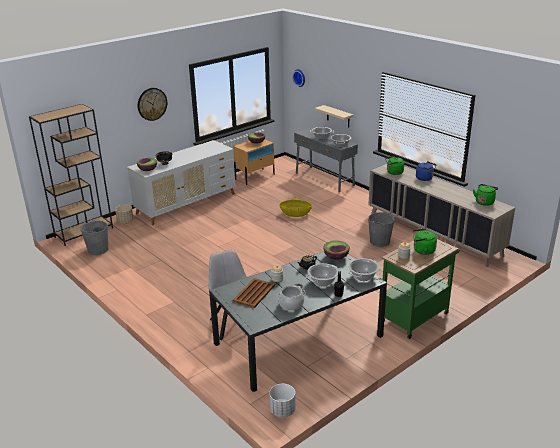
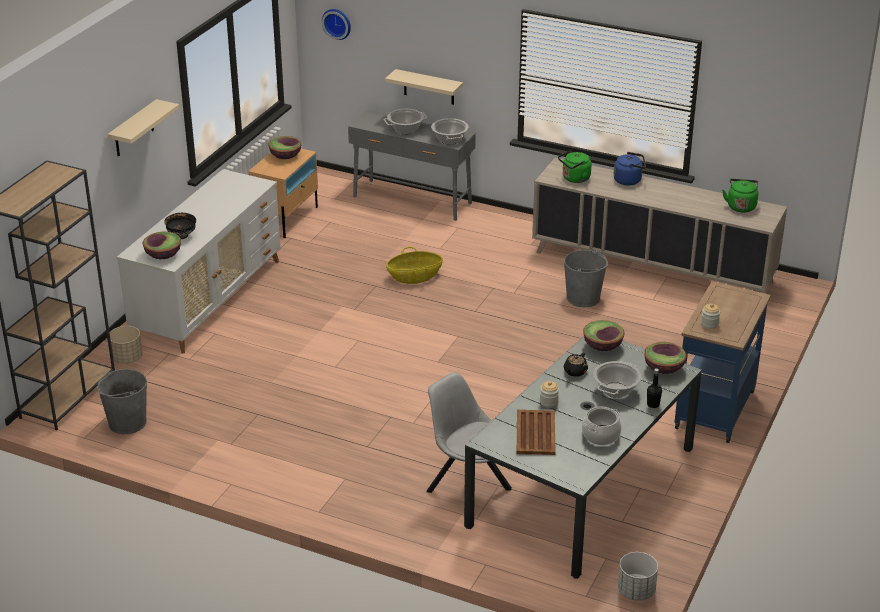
camera: 25 degrees left, 5 degrees up
wall clock [138,88,167,121] -> beige shelf [108,99,179,157]
cooking pot [348,258,379,281] -> bowl [644,342,687,374]
green cart [382,239,460,339] -> blue cart [674,281,771,443]
green kettle [413,228,437,255] -> none

